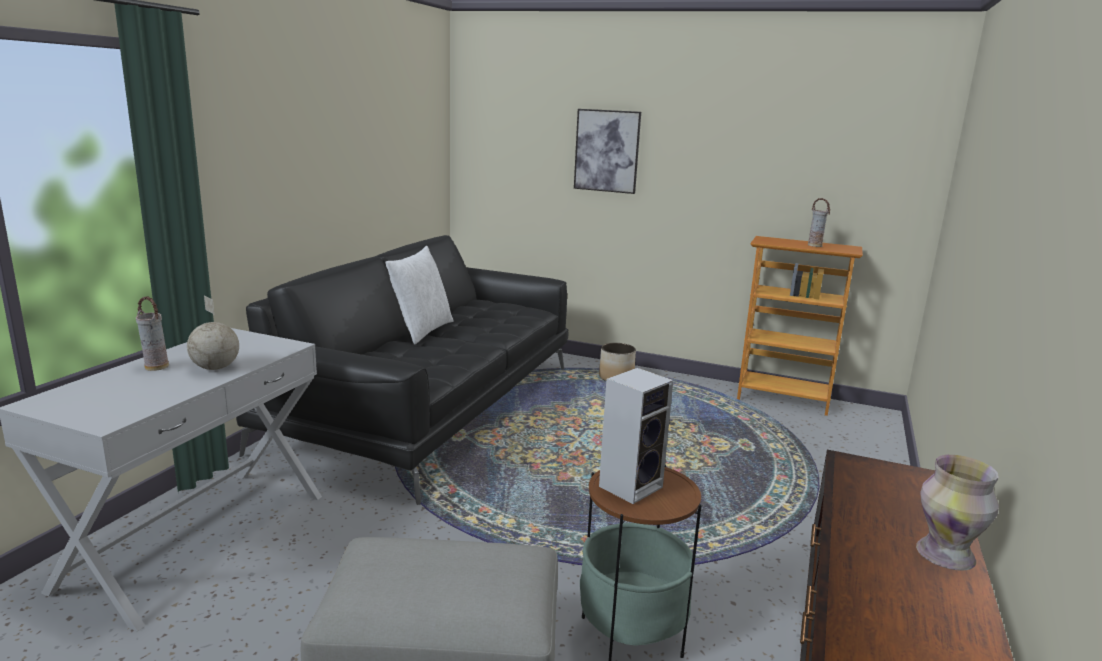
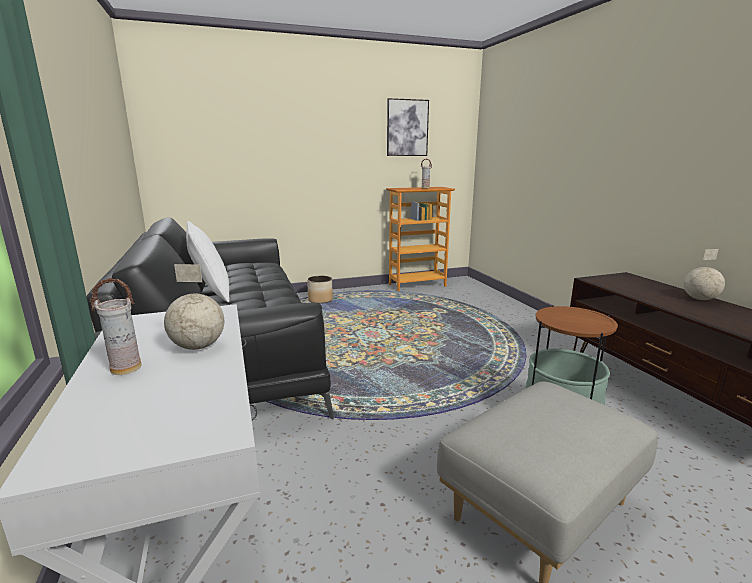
camera: 40 degrees left, 0 degrees up
picture [574,109,641,194] -> picture moved to [387,98,429,156]
speaker [599,368,673,504] -> none
vase [916,455,999,570] -> globe [684,249,725,300]

